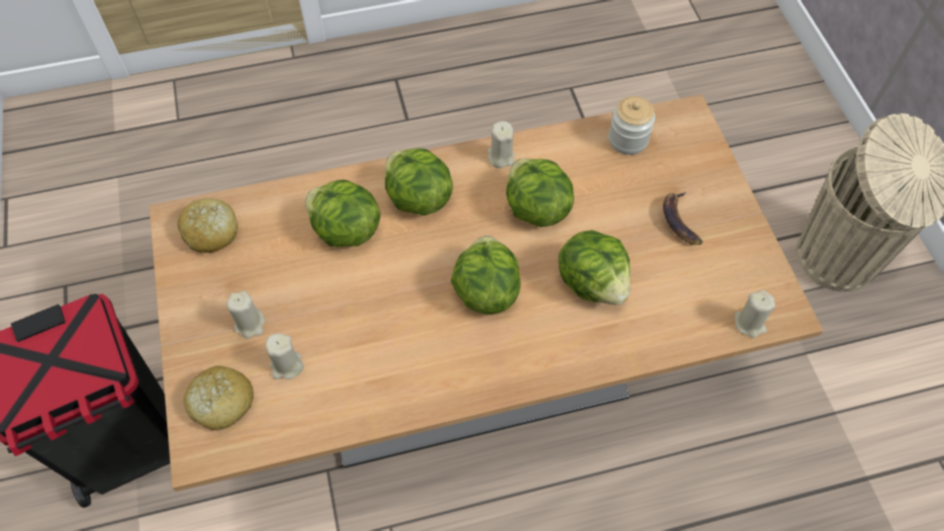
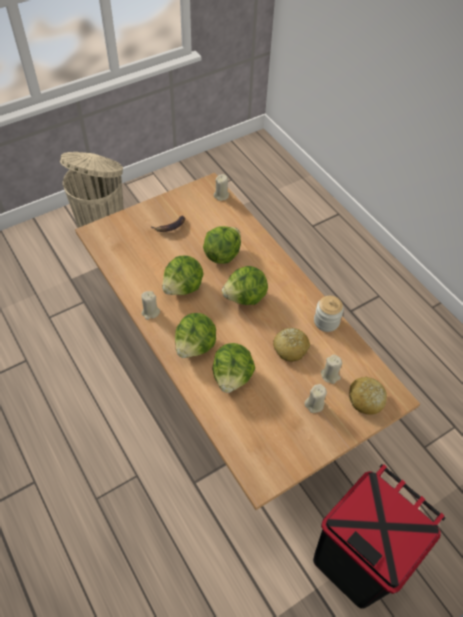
camera: 110 degrees left, 5 degrees down
bread [177,198,238,253] -> bread moved to [273,328,310,362]
jar [609,96,655,155] -> jar moved to [314,296,344,332]

